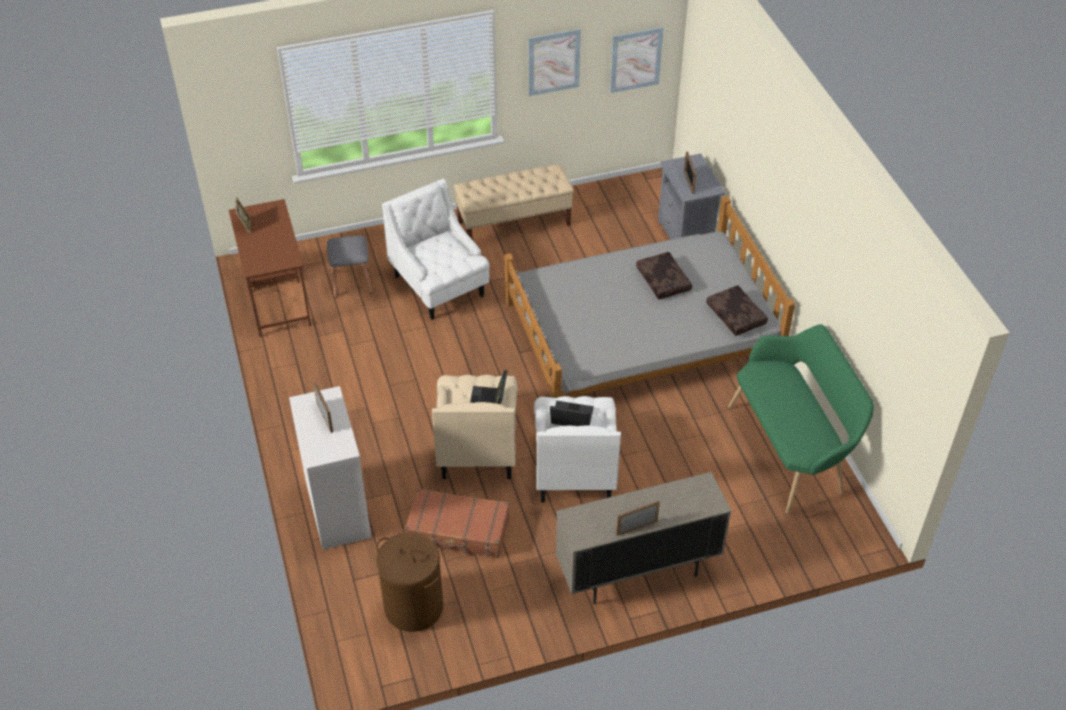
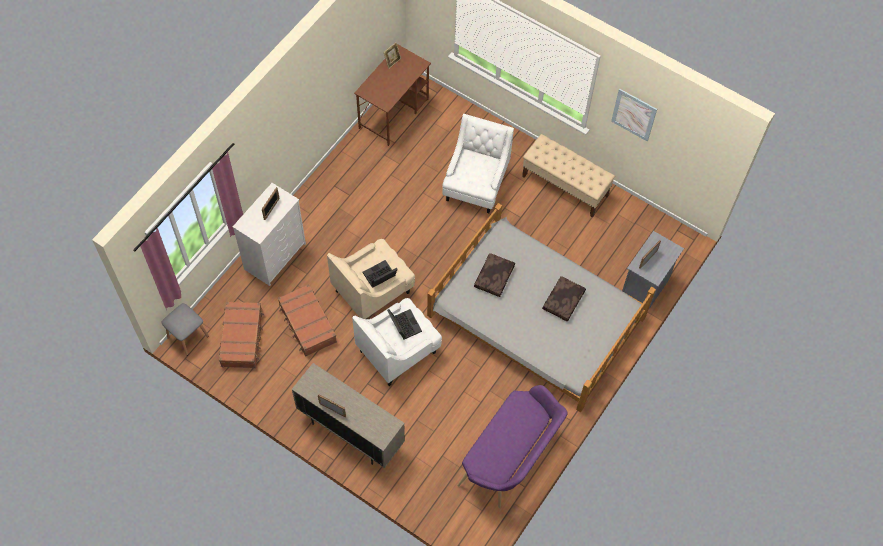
camera: 50 degrees right, 15 degrees up
grey stool [327,236,372,297] -> grey stool moved to [161,303,209,356]
brown laundry basket [376,532,443,632] -> brown suitcase [219,302,264,368]
picture [610,27,664,93] -> none
brown pillow [706,285,768,336] -> brown pillow moved to [474,253,515,297]
green bench [728,324,874,514] -> purple bench [457,385,568,508]

